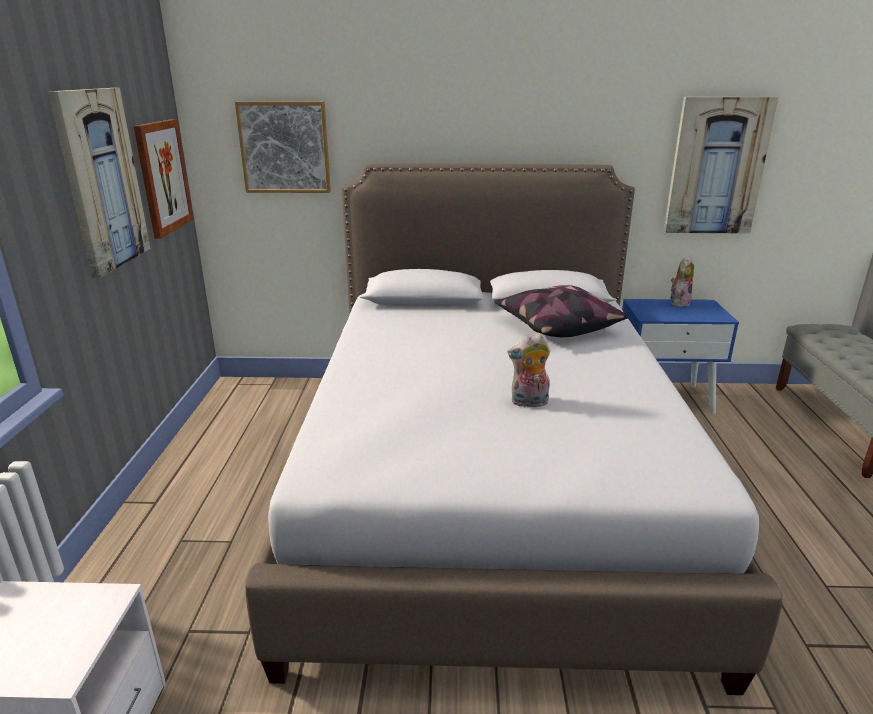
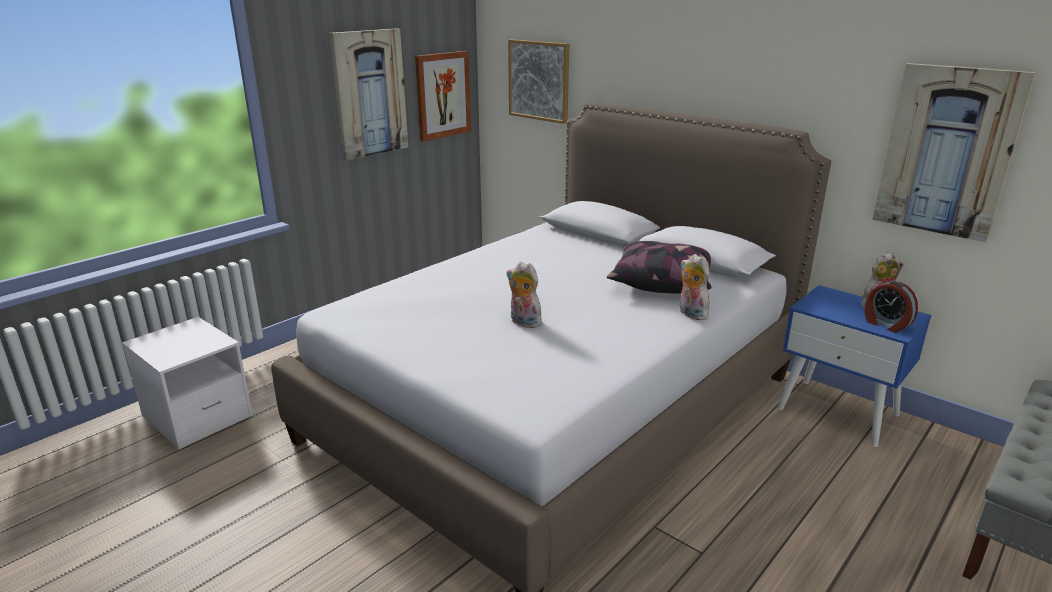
camera: 40 degrees right, 0 degrees up
none -> plush toy [680,254,709,320]
none -> alarm clock [864,281,918,333]

